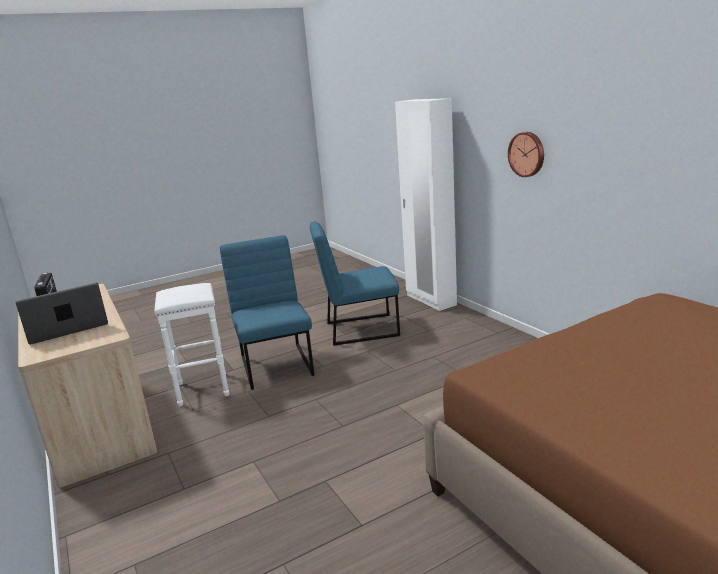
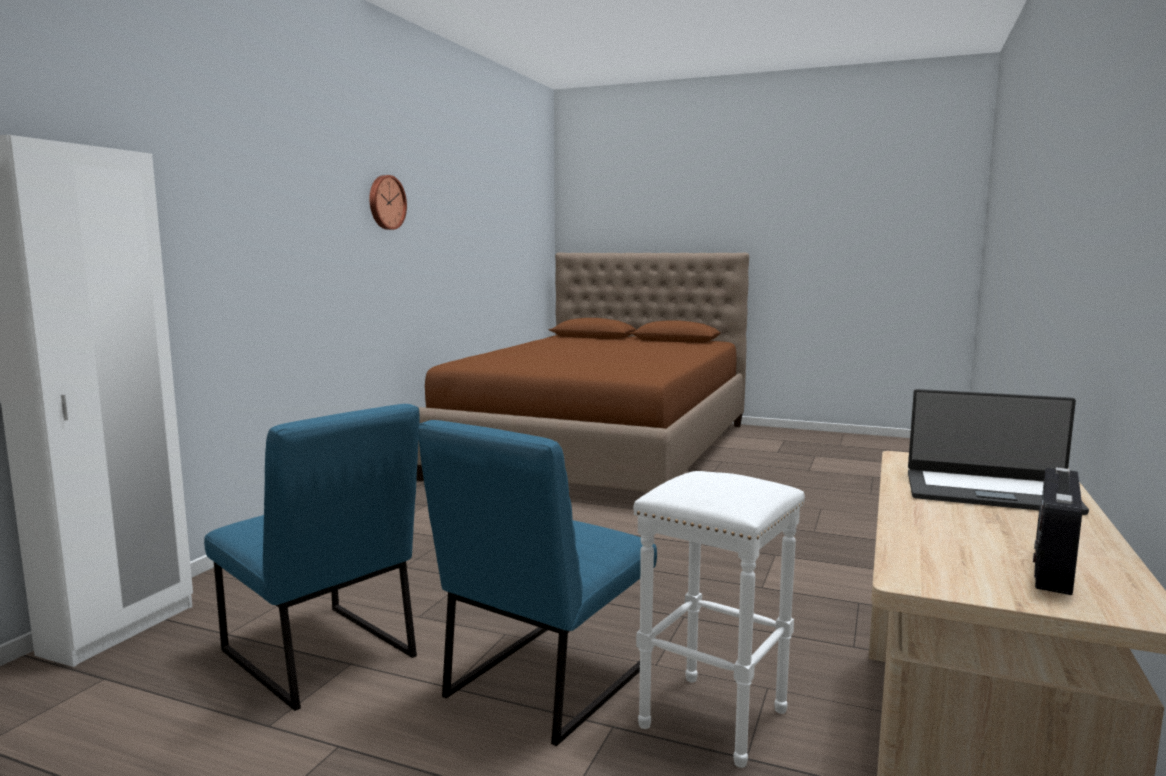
camera: 130 degrees left, 10 degrees down
wall clock [508,132,544,177] -> wall clock moved to [369,175,407,230]

